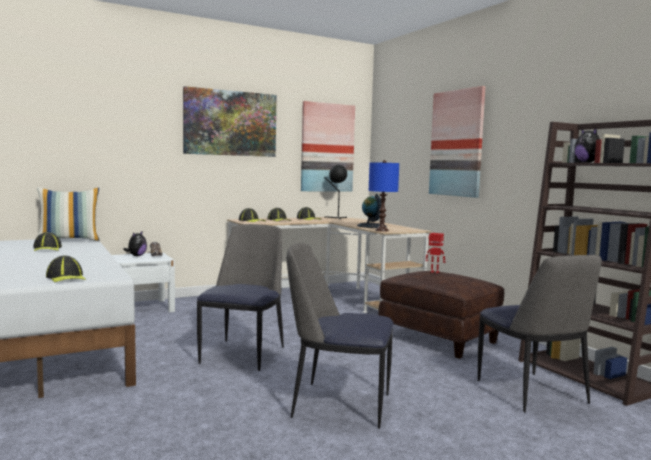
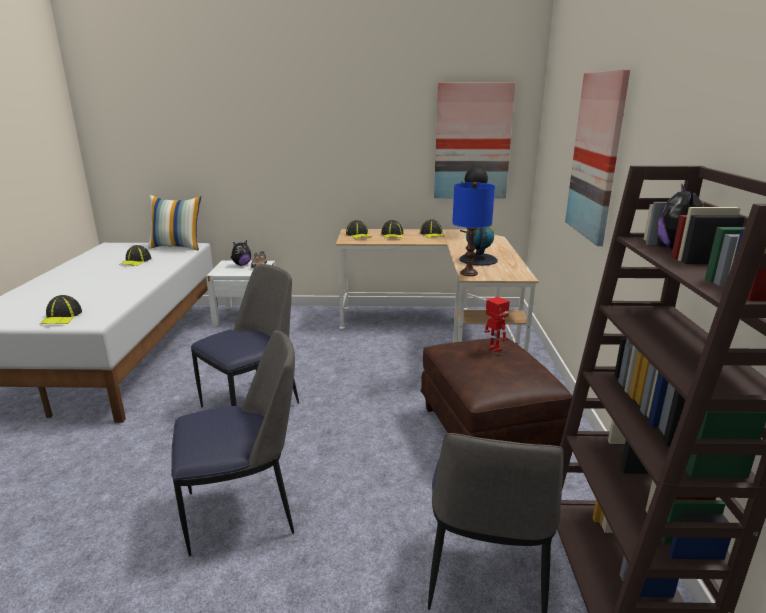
camera: 30 degrees right, 15 degrees up
picture [183,86,277,157] -> none
chair [287,243,394,429] -> chair turned 120 degrees clockwise [171,330,295,556]

